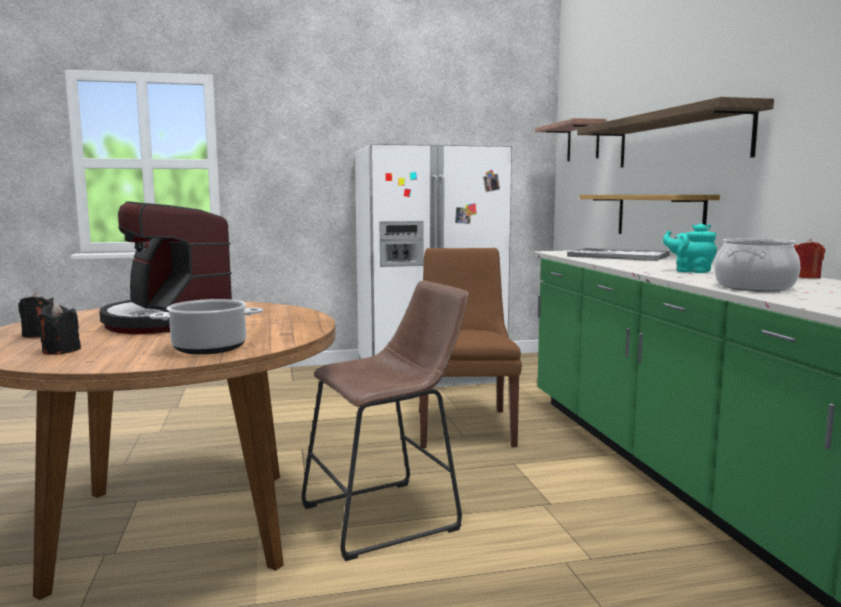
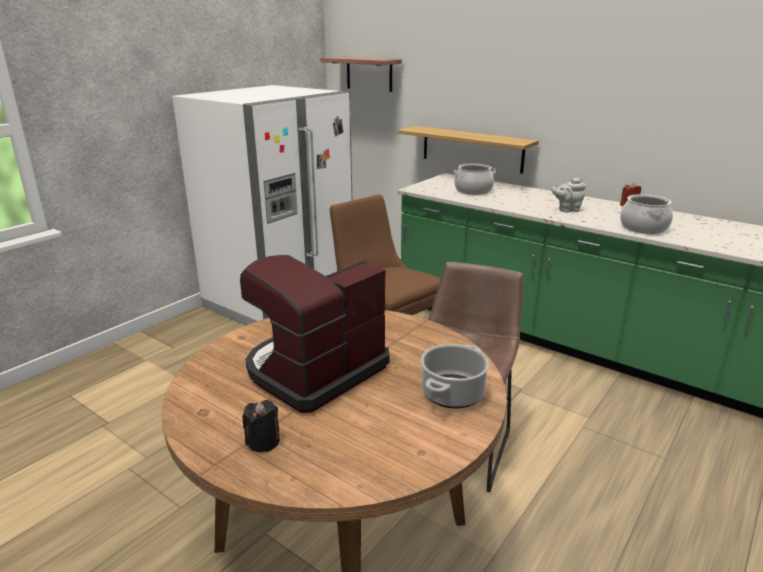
camera: 40 degrees left, 15 degrees up
black candle [36,303,81,355] -> none
coffee machine [100,201,232,334] -> coffee machine turned 120 degrees clockwise [240,255,390,413]
tray [567,248,670,261] -> cooking pot [453,164,496,195]
shelf [577,97,774,167] -> none
turquoise teapot [663,223,717,273] -> grey teapot [551,178,586,212]

